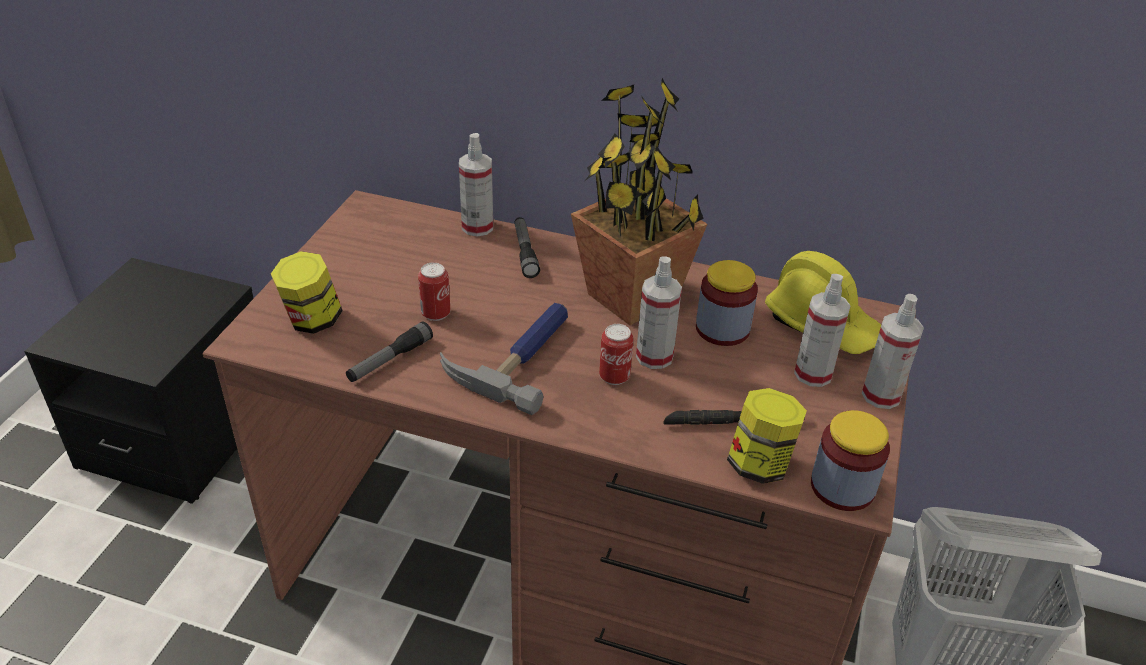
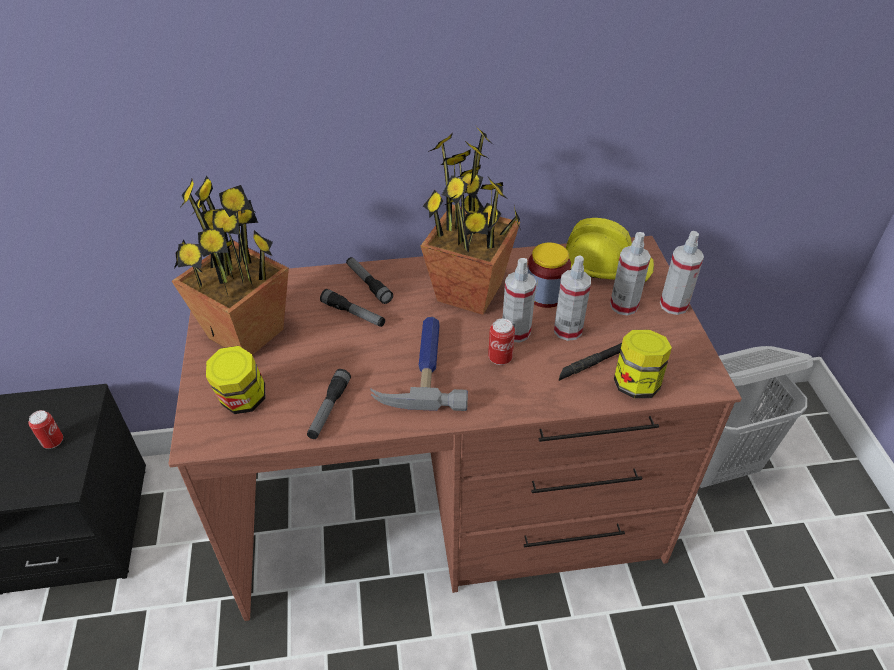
camera: 25 degrees left, 5 degrees up
can [418,262,450,321] -> can moved to [28,410,63,449]
spray bottle [459,133,493,237] -> spray bottle moved to [554,255,591,341]
jar [811,410,890,511] -> none
none -> potted plant [172,176,289,355]
none -> flashlight [320,289,385,327]

